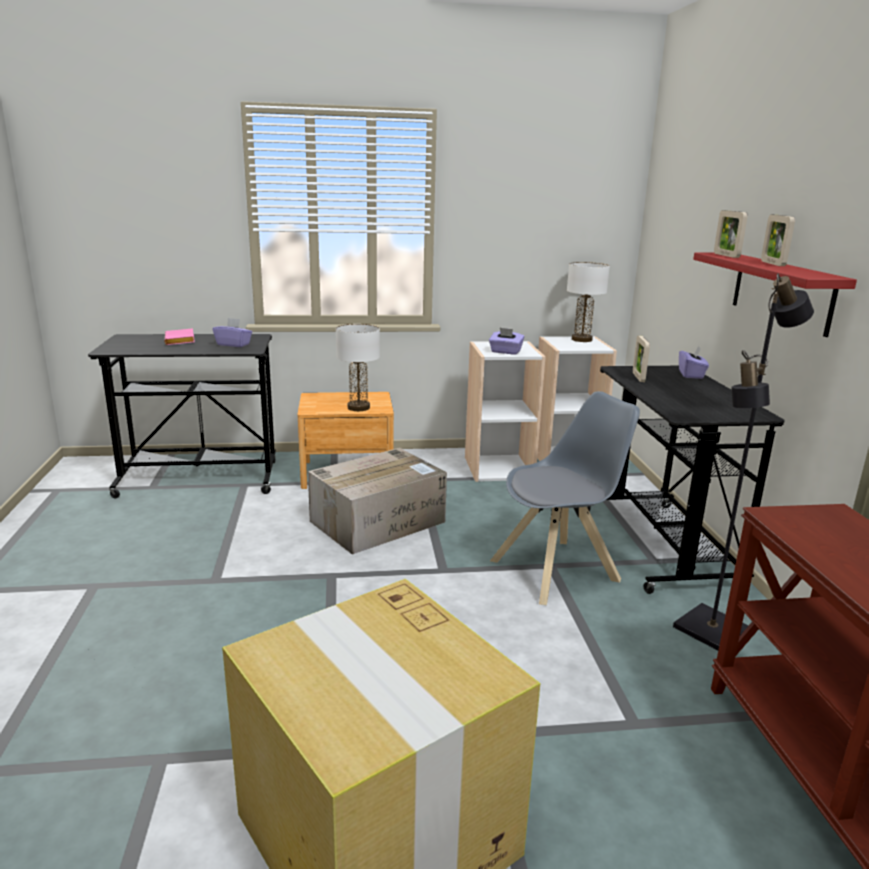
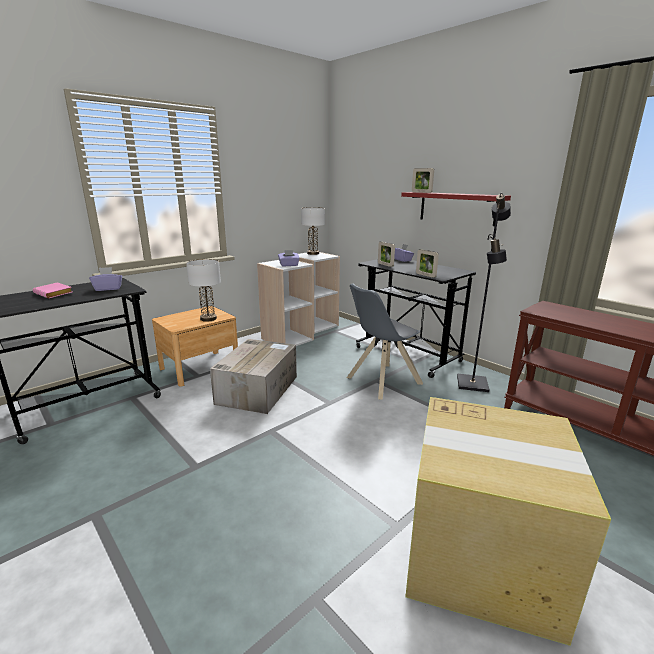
camera: 35 degrees left, 0 degrees up
grey chair [490,391,640,605] -> grey chair turned 150 degrees counterclockwise [347,283,423,400]
picture frame [761,214,795,266] -> picture frame moved to [416,249,439,278]

